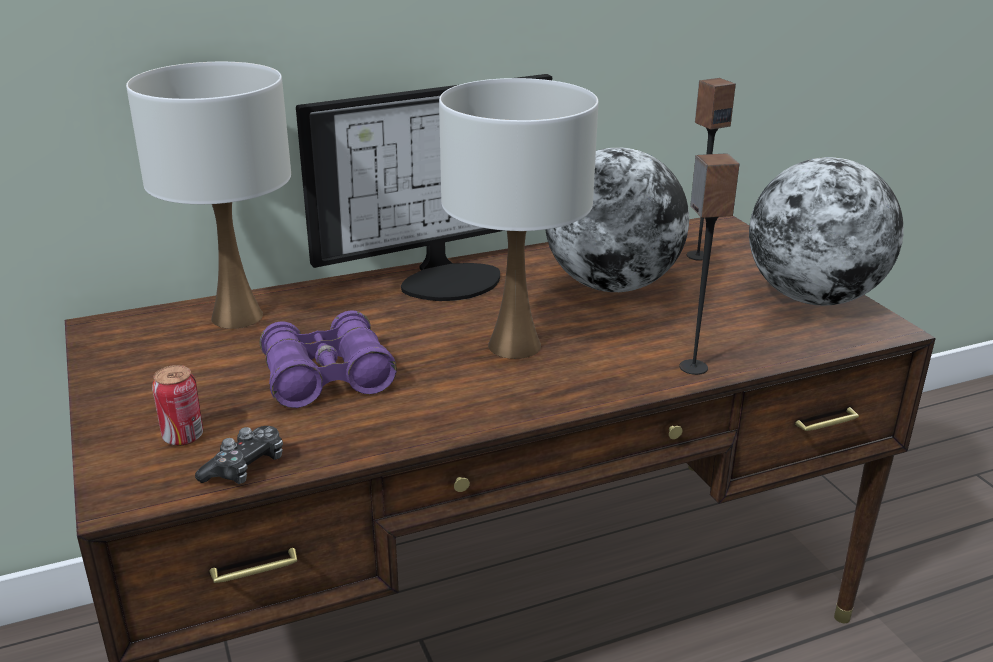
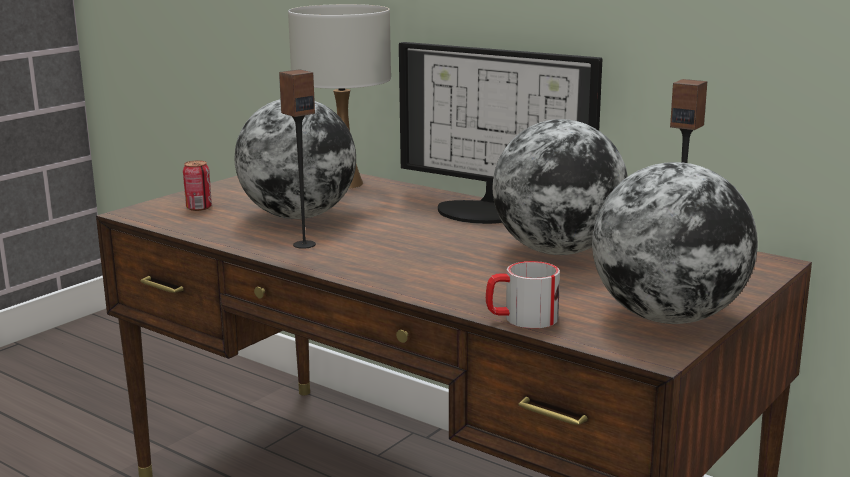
camera: 60 degrees right, 10 degrees down
game controller [195,426,283,484] -> none
purple binoculars [260,310,397,408] -> globe [235,99,356,219]
white table lamp [439,78,598,359] -> none
speaker [679,153,739,375] -> speaker moved to [279,69,316,249]
none -> mug [486,261,560,328]

